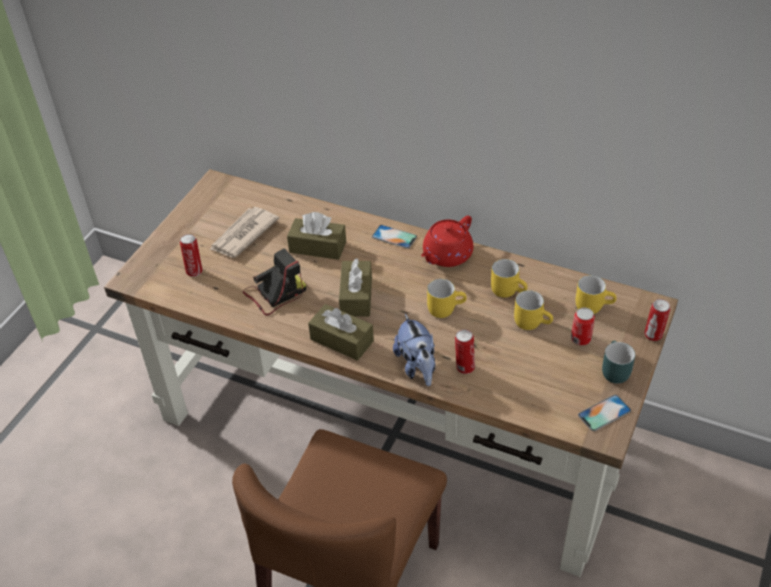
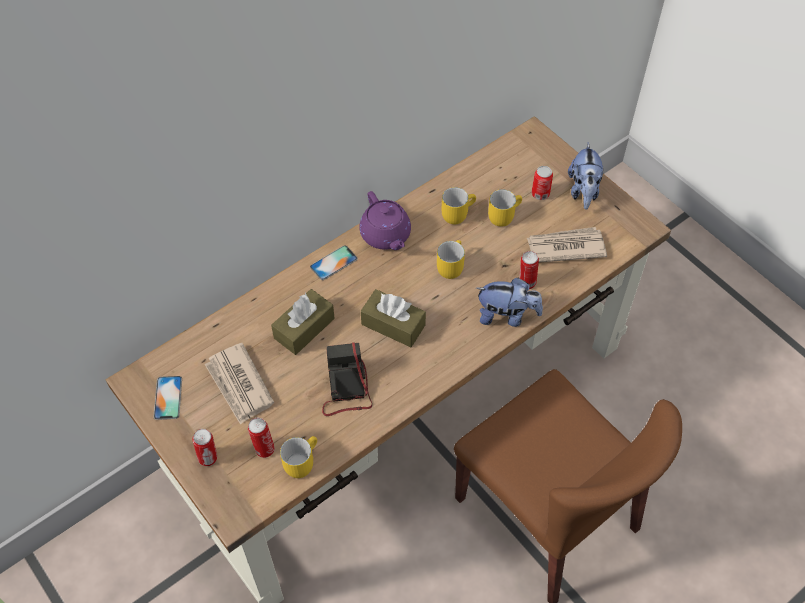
camera: 65 degrees left, 10 degrees up
brown tissue box [308,304,374,361] -> none
red teapot [421,216,474,267] -> purple teapot [359,191,411,250]
yellow mug [576,275,617,314] -> yellow mug moved to [280,436,317,478]
phone [578,394,631,431] -> phone moved to [153,376,182,420]
turquoise mug [602,341,635,384] -> plush toy [568,143,603,210]
can [644,299,670,341] -> can moved to [192,429,217,466]
none -> newspaper [527,227,607,262]

